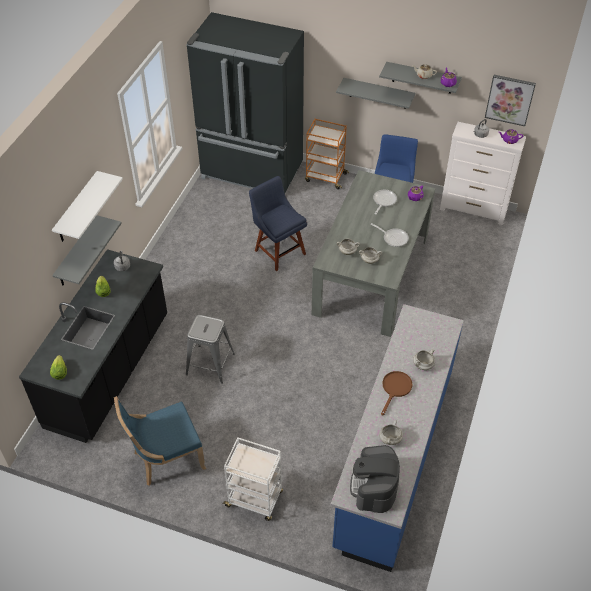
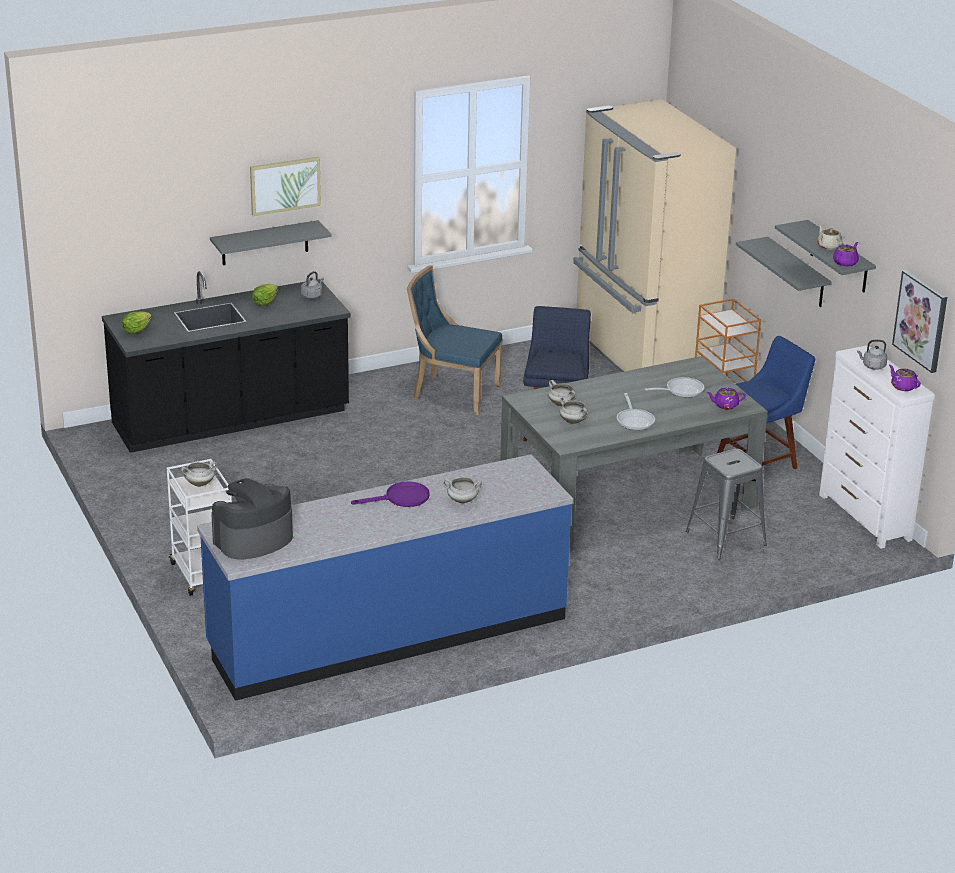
camera: 45 degrees right, 20 degrees down
white shelf [52,171,123,242] -> picture [250,157,321,216]
blue chair [114,396,206,486] -> blue chair moved to [407,265,503,415]
black fridge [186,12,304,193] -> beige fridge [573,99,736,372]
grey stool [186,315,235,384] -> grey stool moved to [686,449,767,559]
white cooking pot [379,420,403,445] -> white cooking pot moved to [181,461,217,487]
brown frying pan [381,371,412,415] -> purple frying pan [351,481,430,507]

